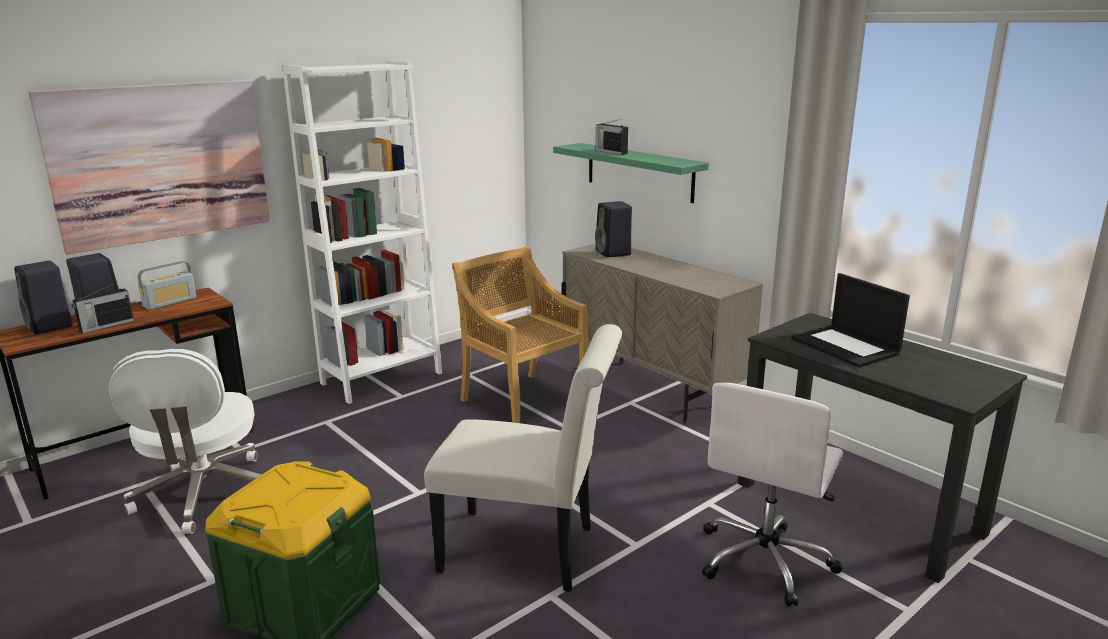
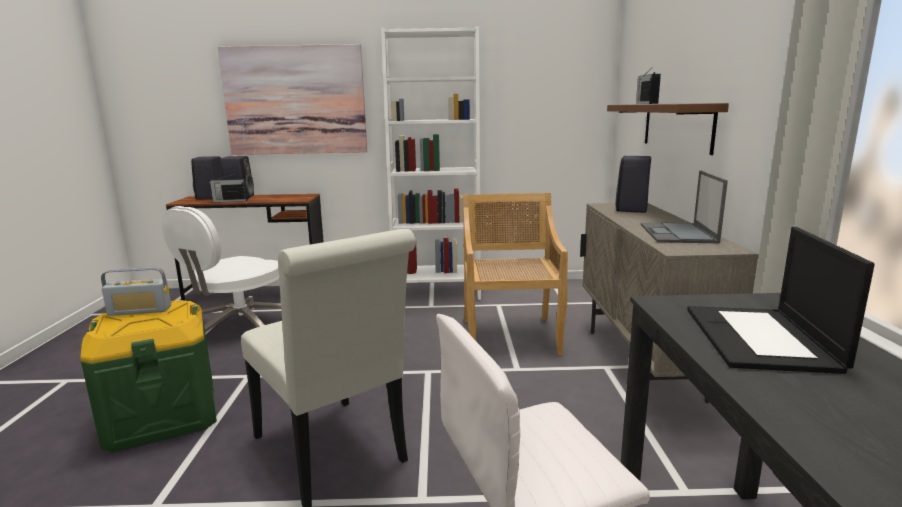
camera: 40 degrees right, 5 degrees down
radio [138,261,196,310] -> radio moved to [101,267,171,316]
green shelf [553,143,709,203] -> brown shelf [607,103,729,155]
none -> laptop [641,170,728,243]

